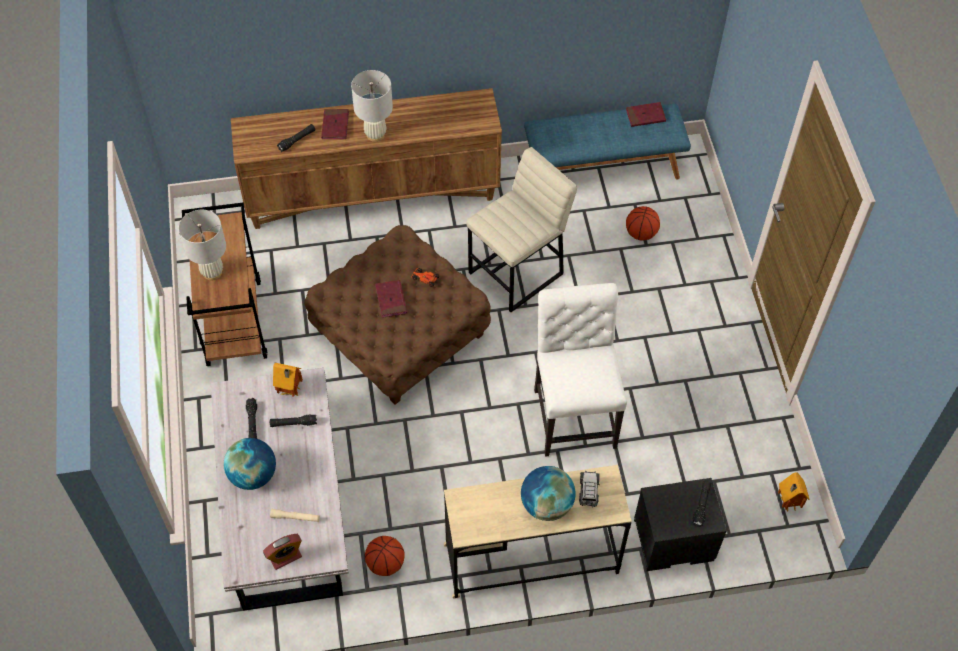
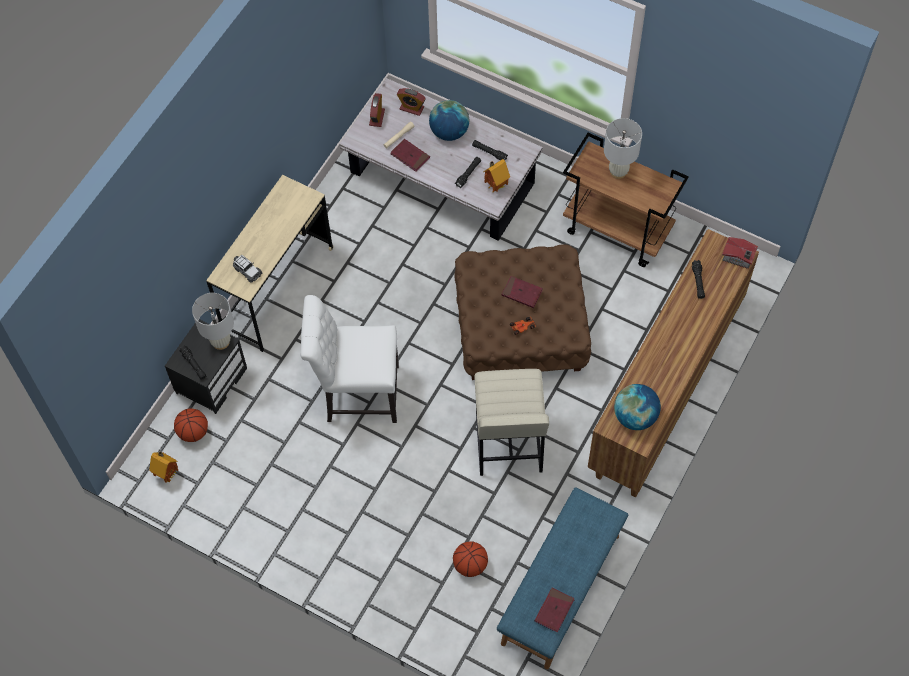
camera: 130 degrees right, 5 degrees up
red book [321,109,349,139] -> red book moved to [391,139,430,172]
white table lamp [351,70,393,142] -> white table lamp moved to [192,293,234,350]
basketball [365,536,405,576] -> basketball moved to [174,409,208,442]
globe [521,466,575,521] -> globe moved to [614,384,661,430]
white chair [534,283,627,457] -> white chair turned 150 degrees clockwise [300,295,399,423]
none -> alarm clock [397,88,426,116]
none -> toy house [722,237,758,269]

